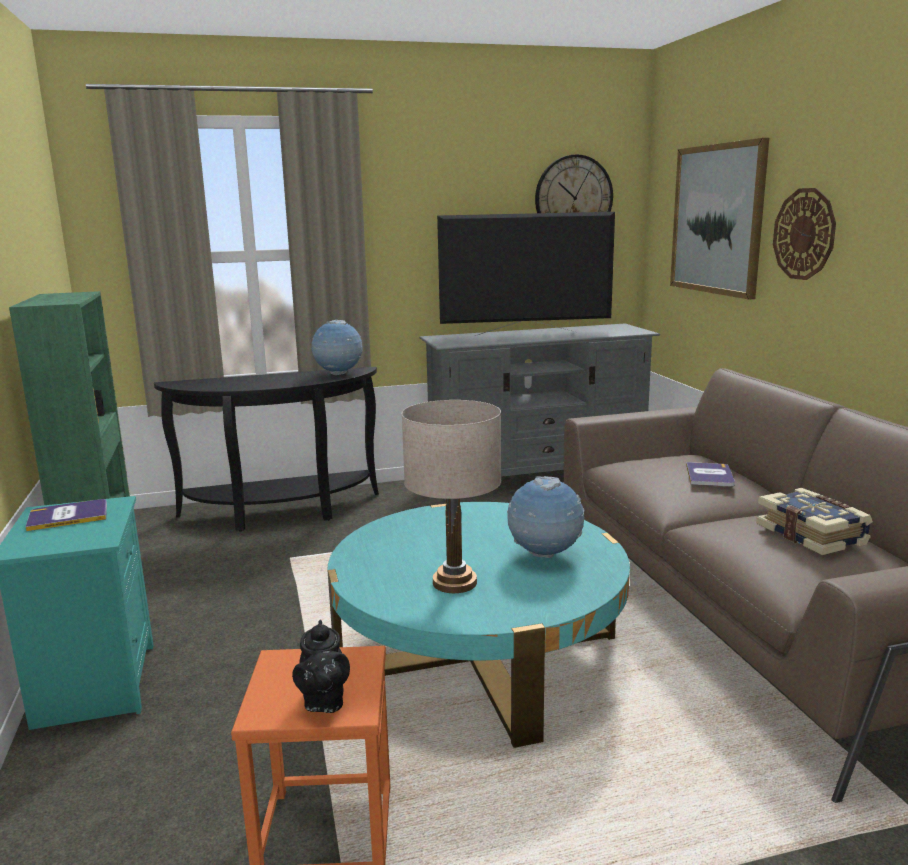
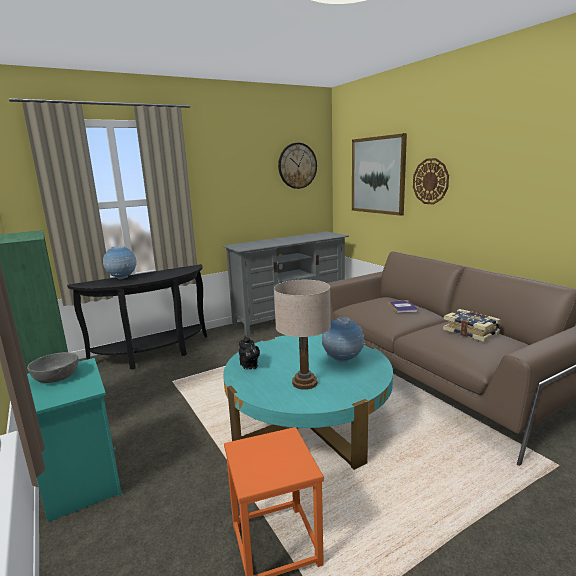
camera: 15 degrees left, 0 degrees up
book [26,499,107,531] -> grey bowl [27,352,79,383]
black teapot [292,620,350,713] -> black teapot moved to [239,336,260,370]
globe [311,320,363,375] -> globe moved to [103,245,137,279]
television [437,212,615,336] -> none

